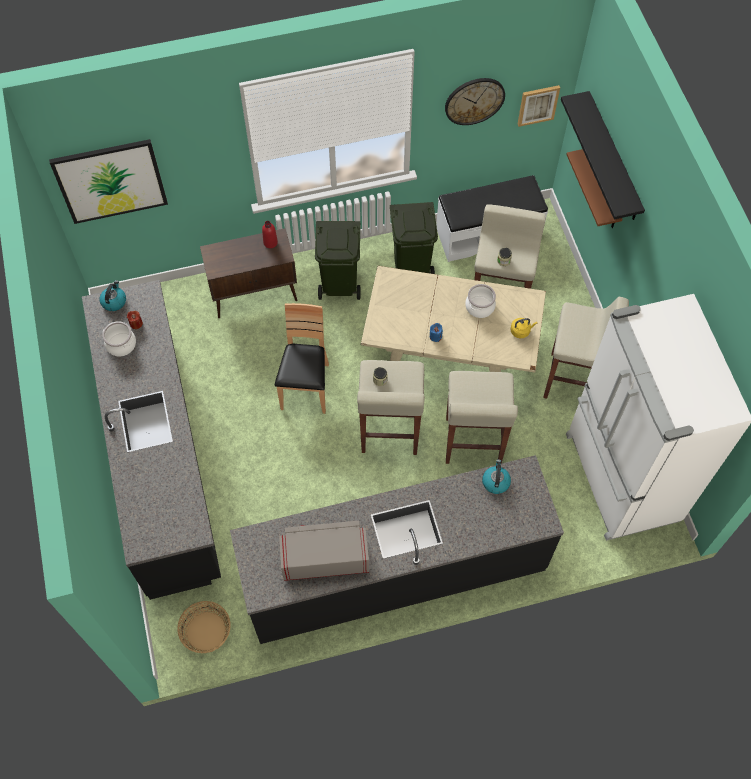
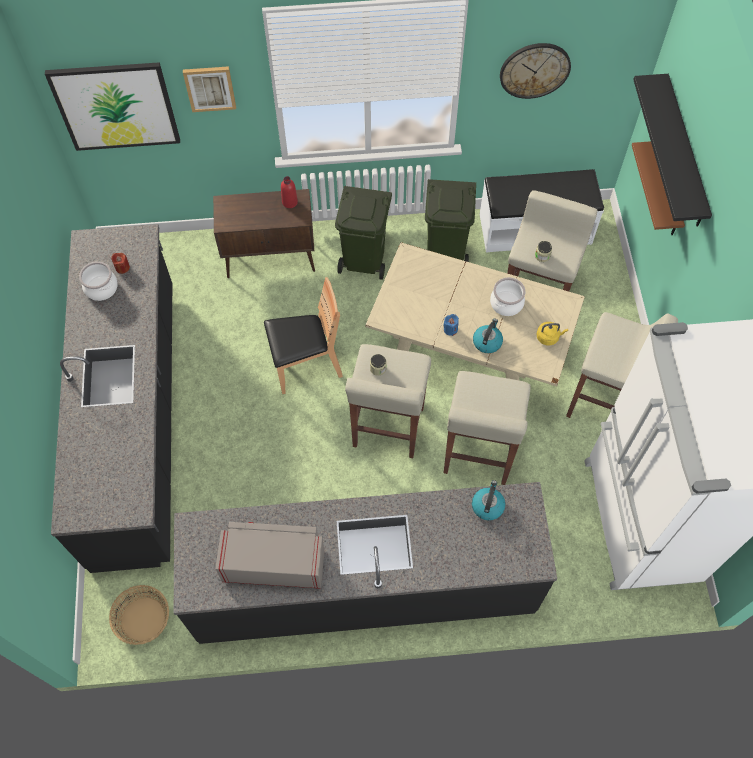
camera: 10 degrees right, 0 degrees up
kettle [100,280,126,311] -> kettle moved to [473,318,503,353]
brown chair [275,303,329,414] -> brown chair turned 60 degrees clockwise [264,277,343,394]
picture [518,85,560,127] -> picture moved to [183,66,236,112]

